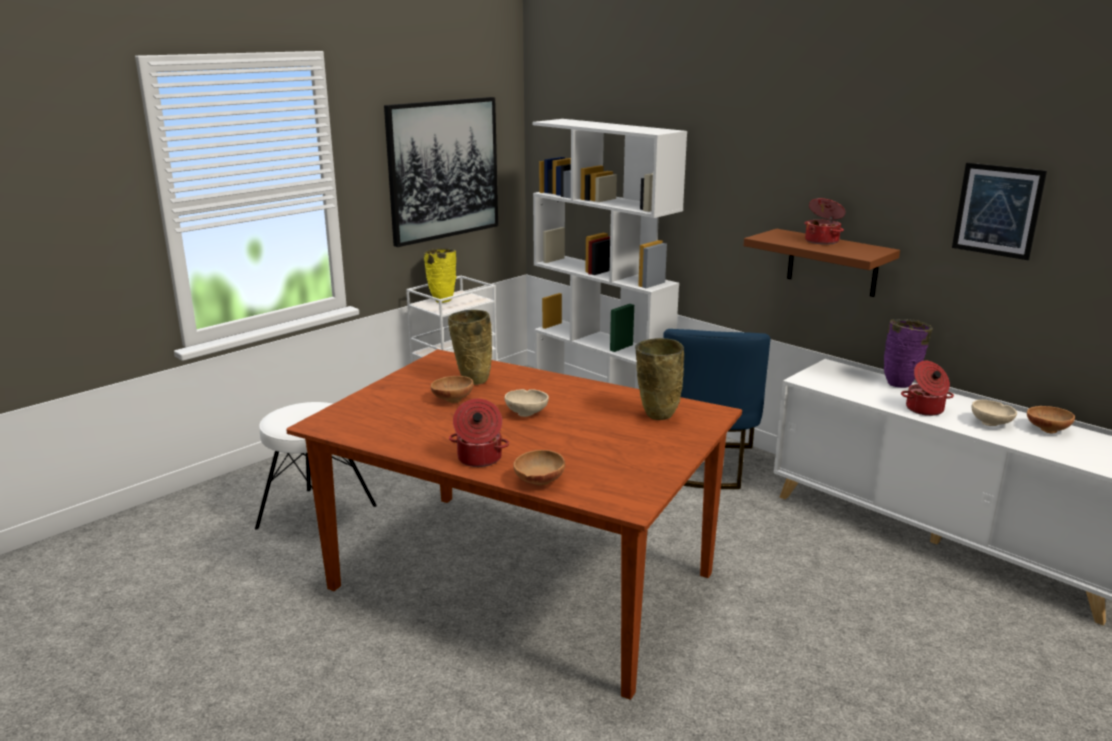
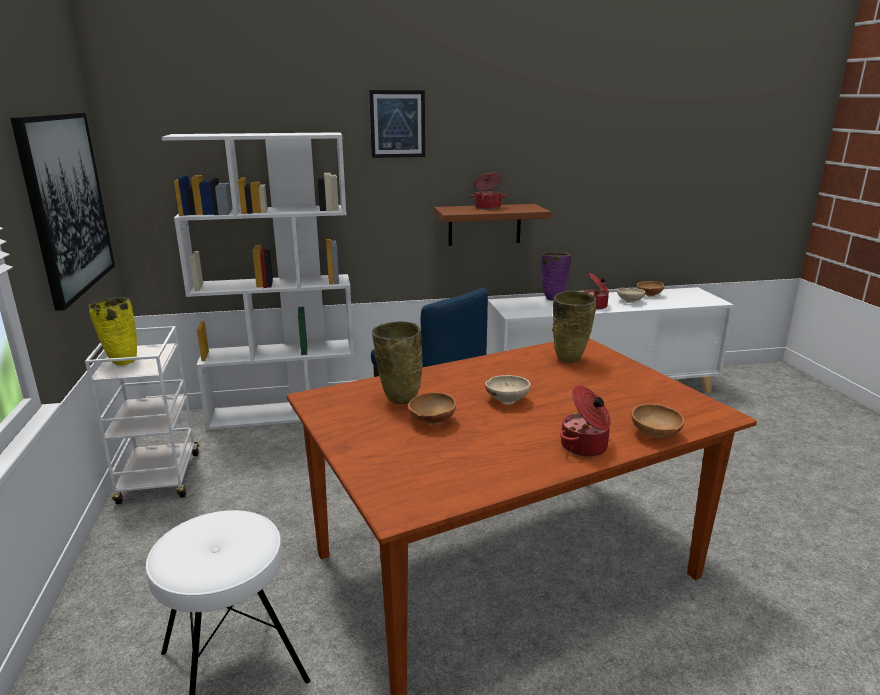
camera: 55 degrees left, 0 degrees up
picture [952,163,1047,260] -> picture moved to [369,90,425,158]

